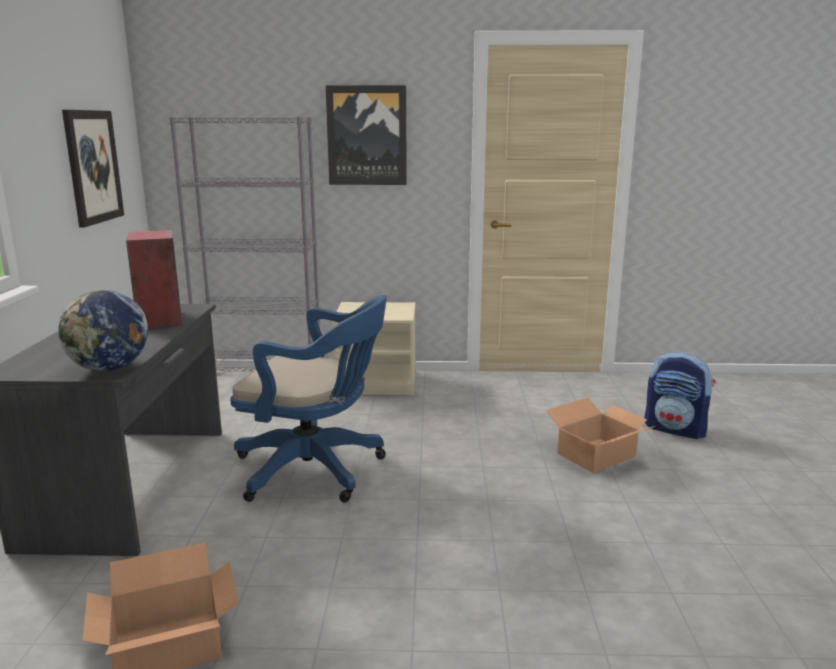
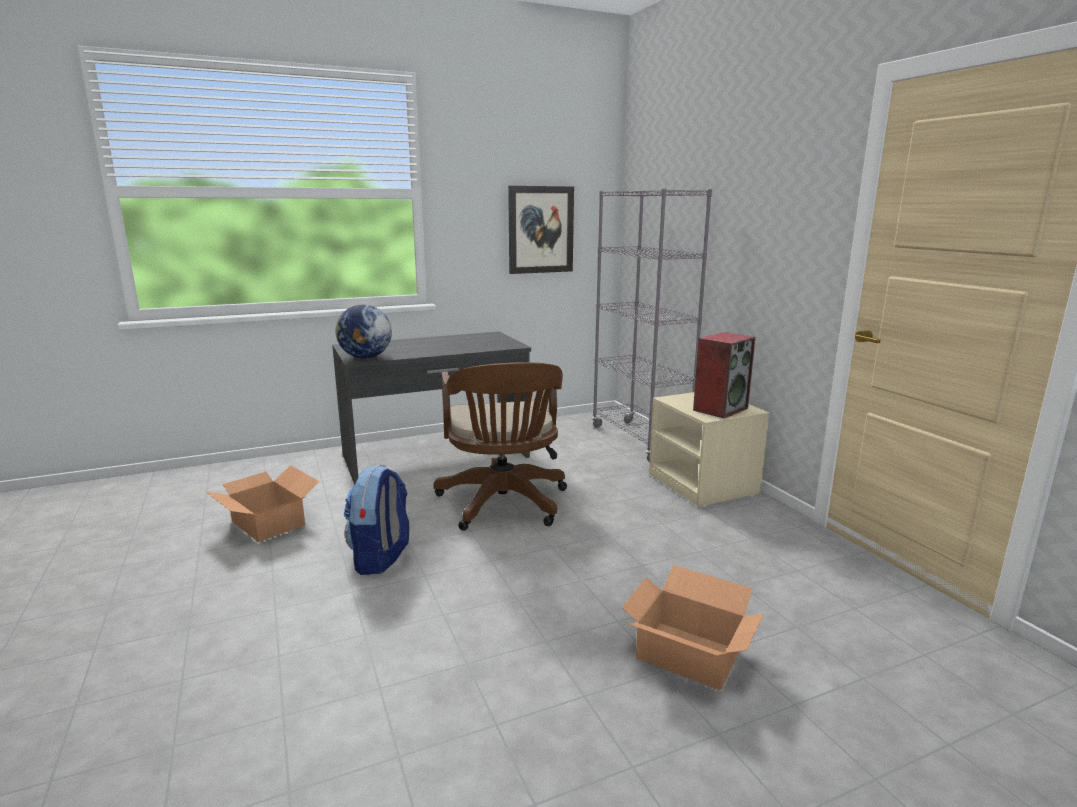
camera: 65 degrees right, 0 degrees up
speaker [126,230,182,328] -> speaker moved to [693,332,756,419]
blue office chair [230,295,387,502] -> brown office chair [433,362,567,531]
picture [326,85,407,185] -> none
backpack [644,352,716,439] -> backpack moved to [344,465,409,575]

